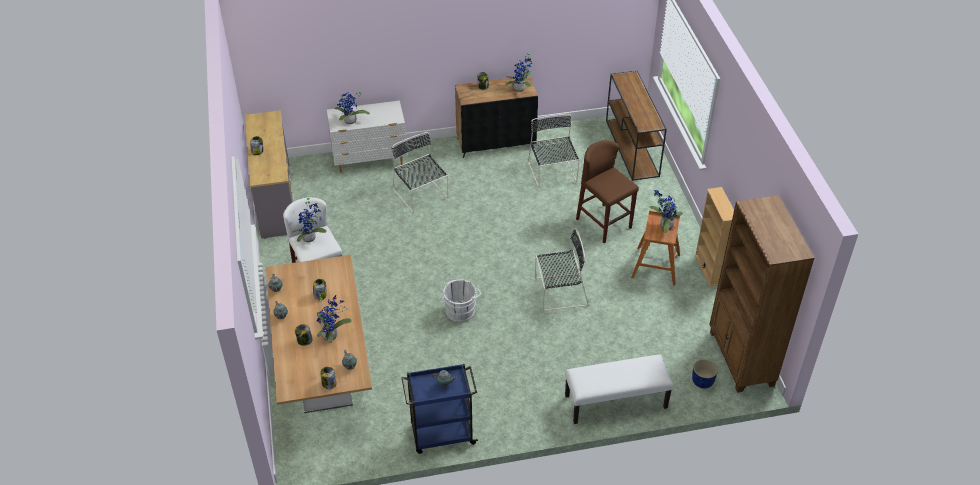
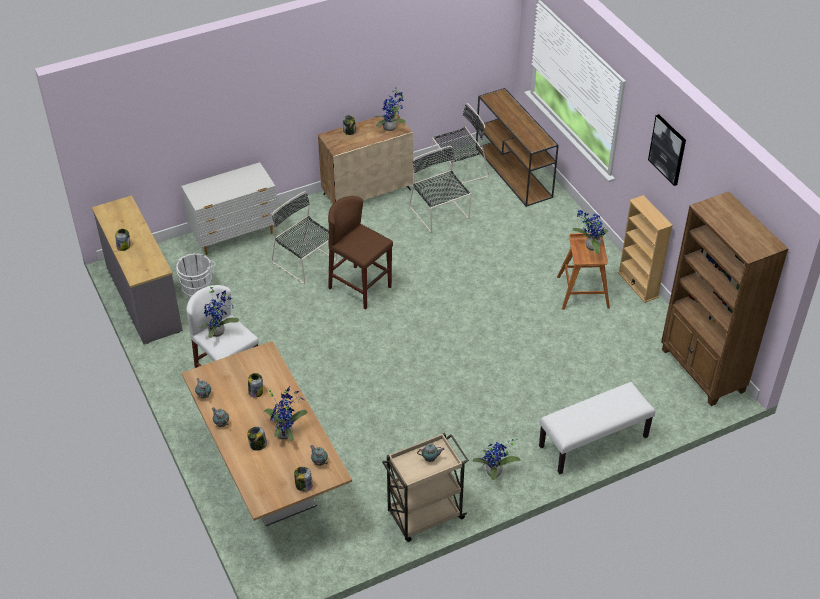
camera: 15 degrees left, 0 degrees up
potted plant [334,92,370,124] -> potted plant moved to [473,439,520,480]
blue cart [402,364,478,454] -> beige cart [382,433,469,542]
white bucket [443,279,481,322] -> white bucket moved to [176,253,215,297]
black cabinet [455,76,538,158] -> beige cabinet [318,113,413,204]
black chair [535,228,589,311] -> black chair moved to [432,103,489,187]
brown stool [576,141,639,243] -> brown stool moved to [328,196,393,310]
blue planter [692,359,718,388] -> none
none -> picture [648,114,686,186]

